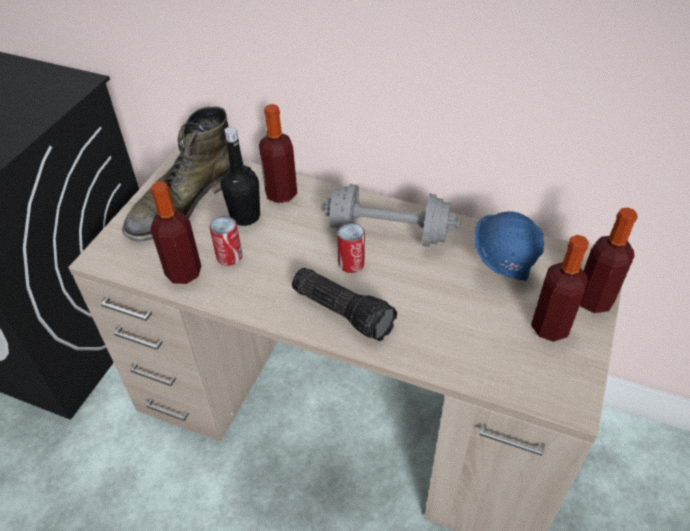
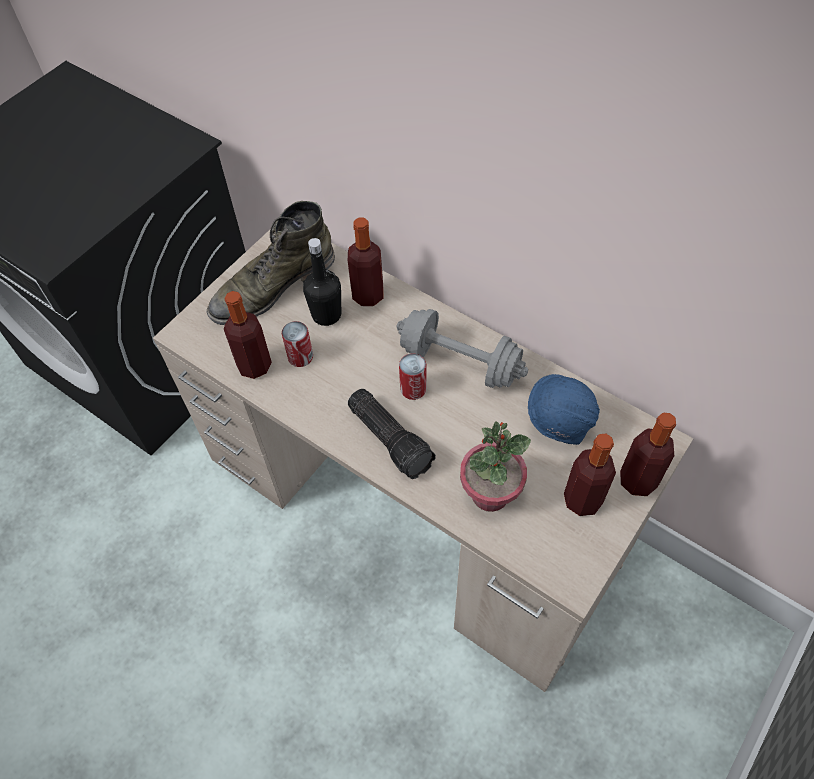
camera: 15 degrees right, 10 degrees up
none -> potted plant [460,421,531,512]

